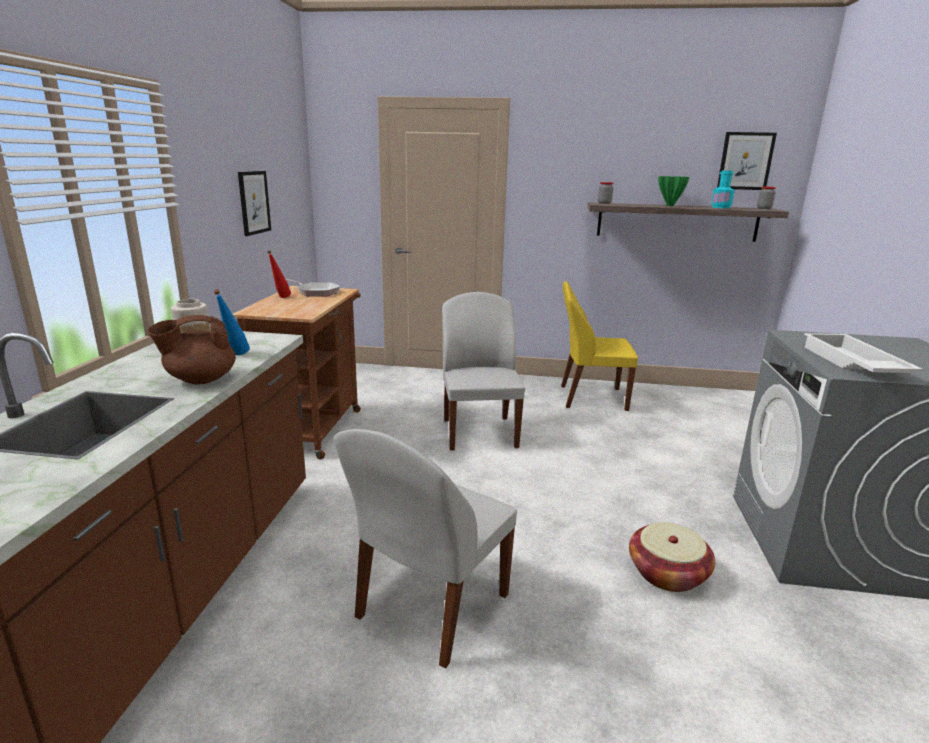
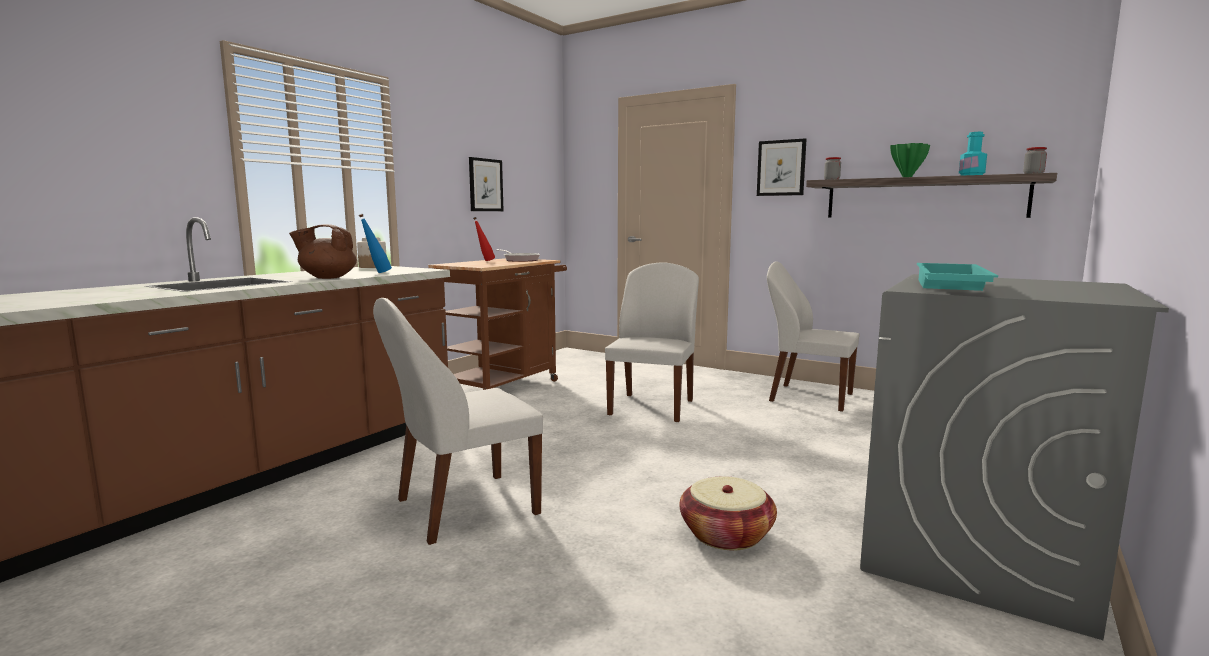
camera: 25 degrees right, 10 degrees down
yellow chair [561,281,638,411] -> white chair [767,261,860,411]
picture [717,132,777,190] -> picture moved to [757,138,806,196]
white tray [804,333,923,373] -> turquoise tray [917,263,998,291]

